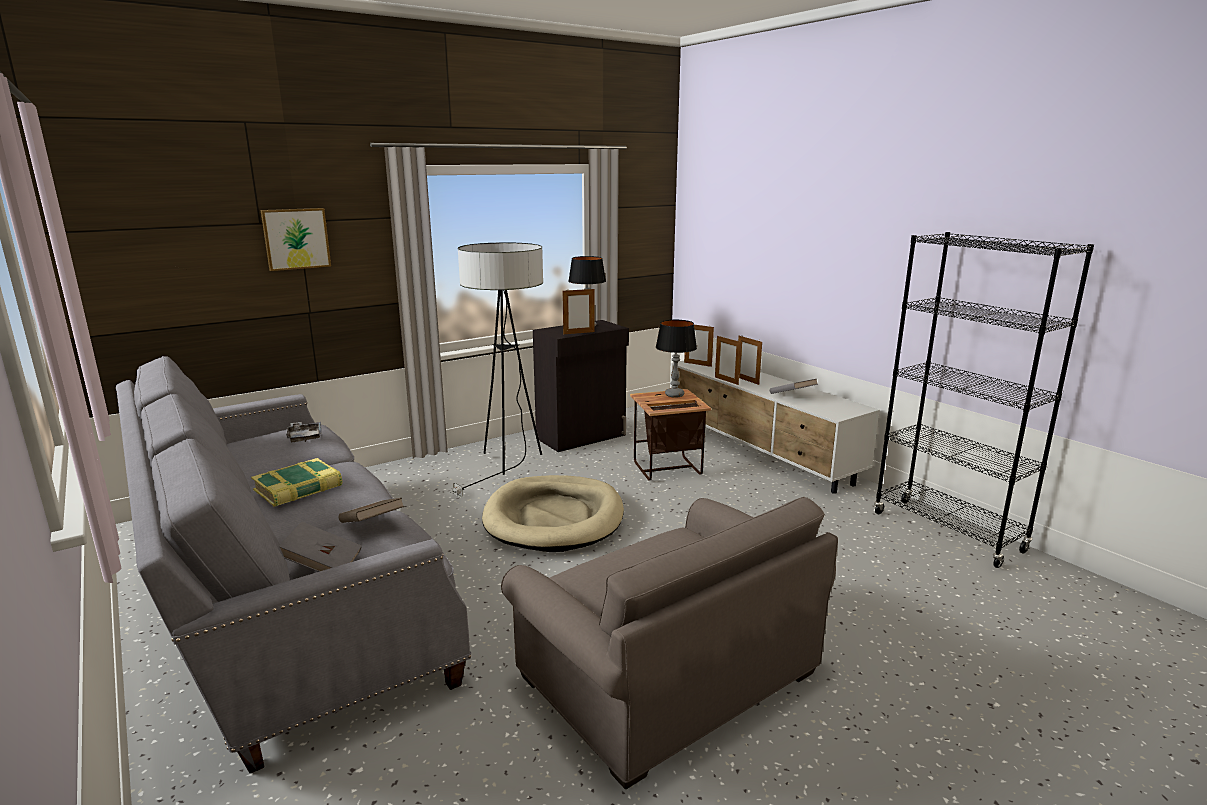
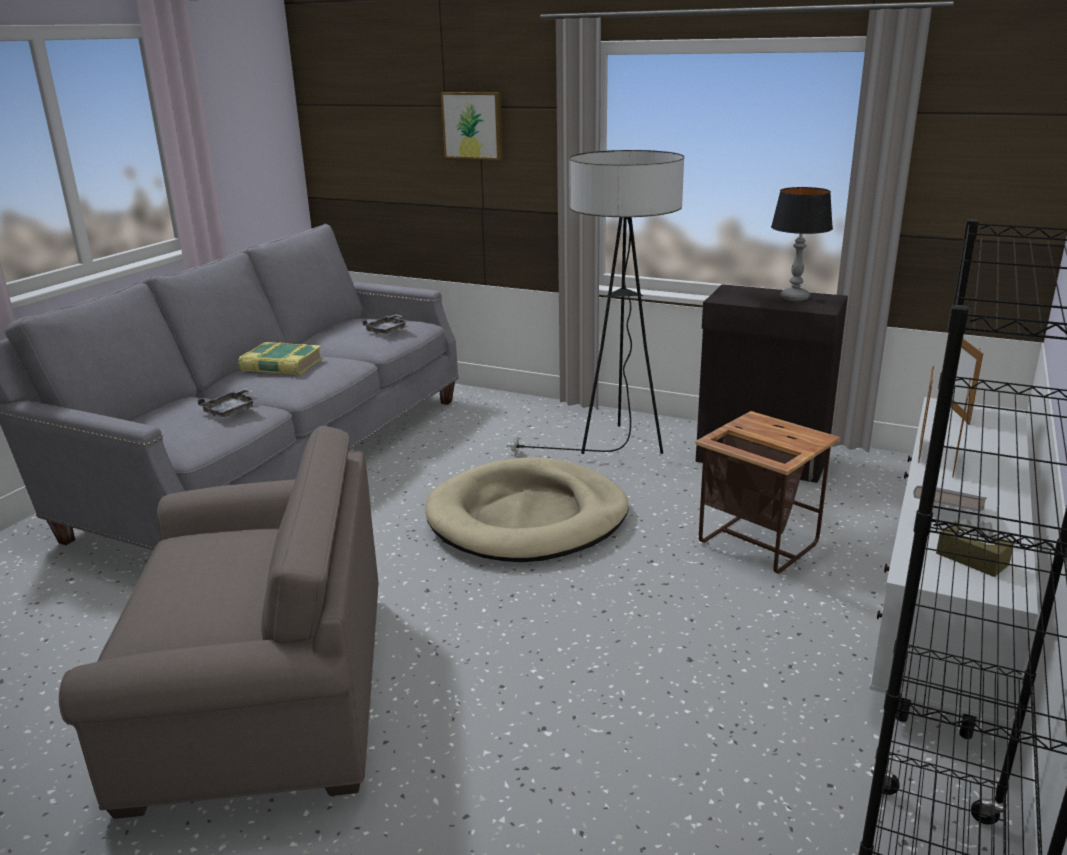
camera: 60 degrees right, 5 degrees up
grey book [279,522,362,572] -> none
brown book [339,498,405,523] -> grey tray [197,388,259,417]
grey armchair [501,497,838,789] -> grey armchair turned 120 degrees counterclockwise [59,426,379,819]
picture frame [563,289,595,334] -> none
table lamp [656,320,697,398] -> none
none -> brown tissue box [936,515,1014,577]

